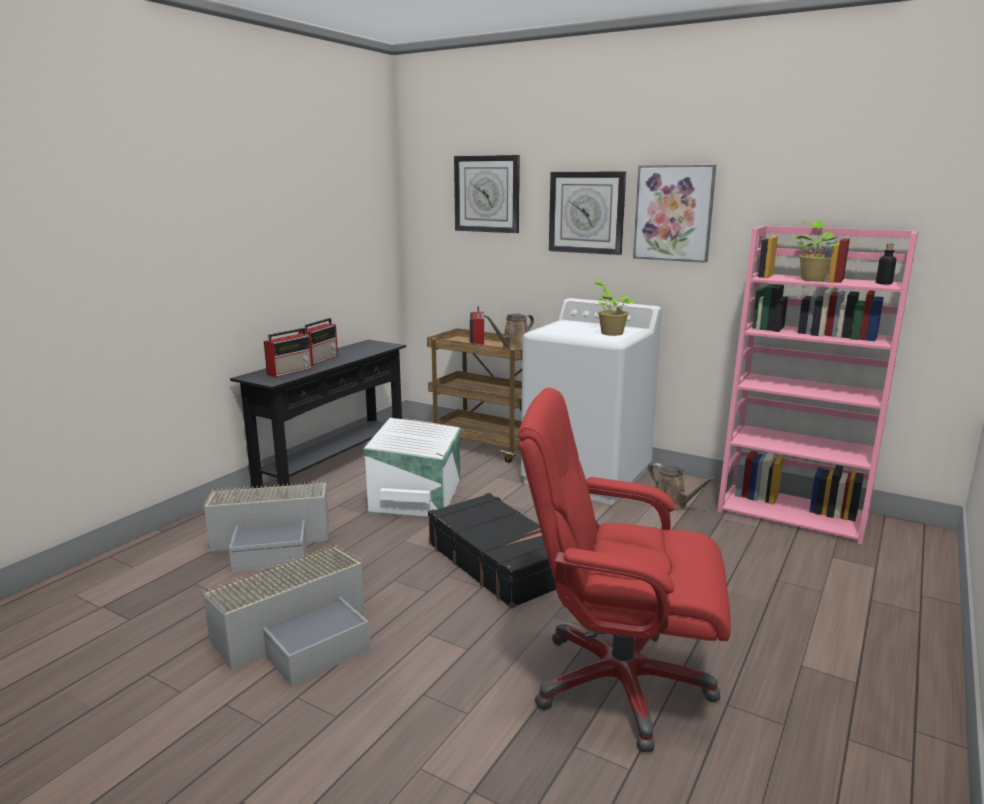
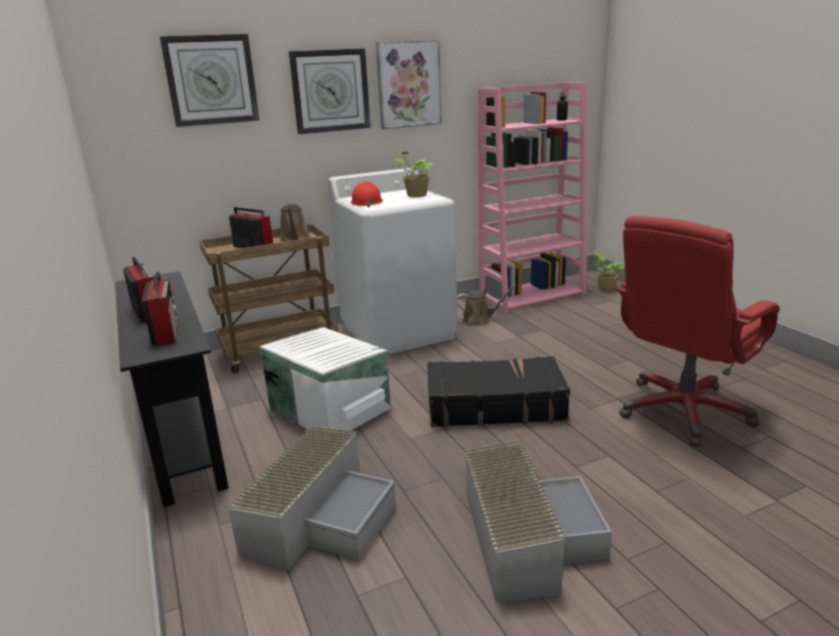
camera: 55 degrees left, 5 degrees up
potted plant [793,221,840,281] -> potted plant moved to [594,250,625,291]
none -> red hard hat [351,182,383,207]

